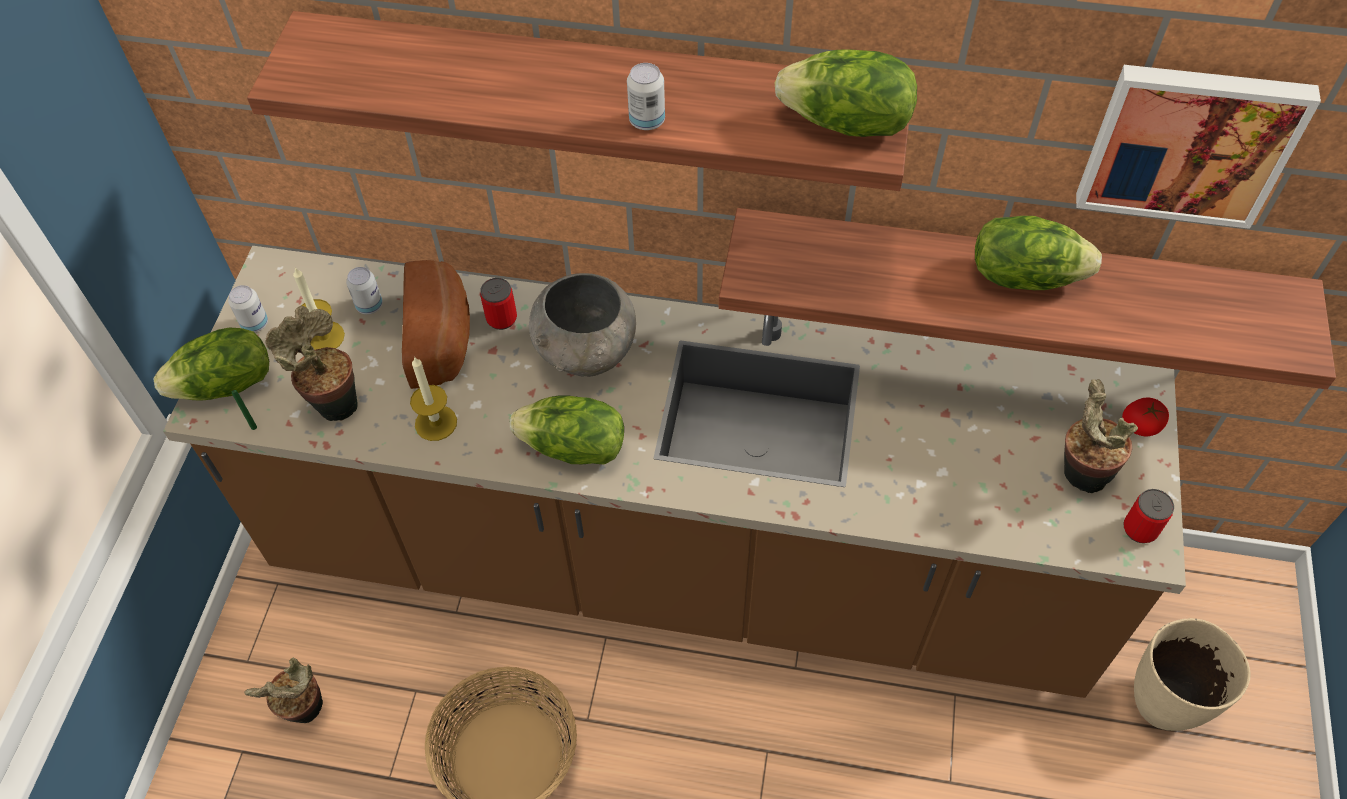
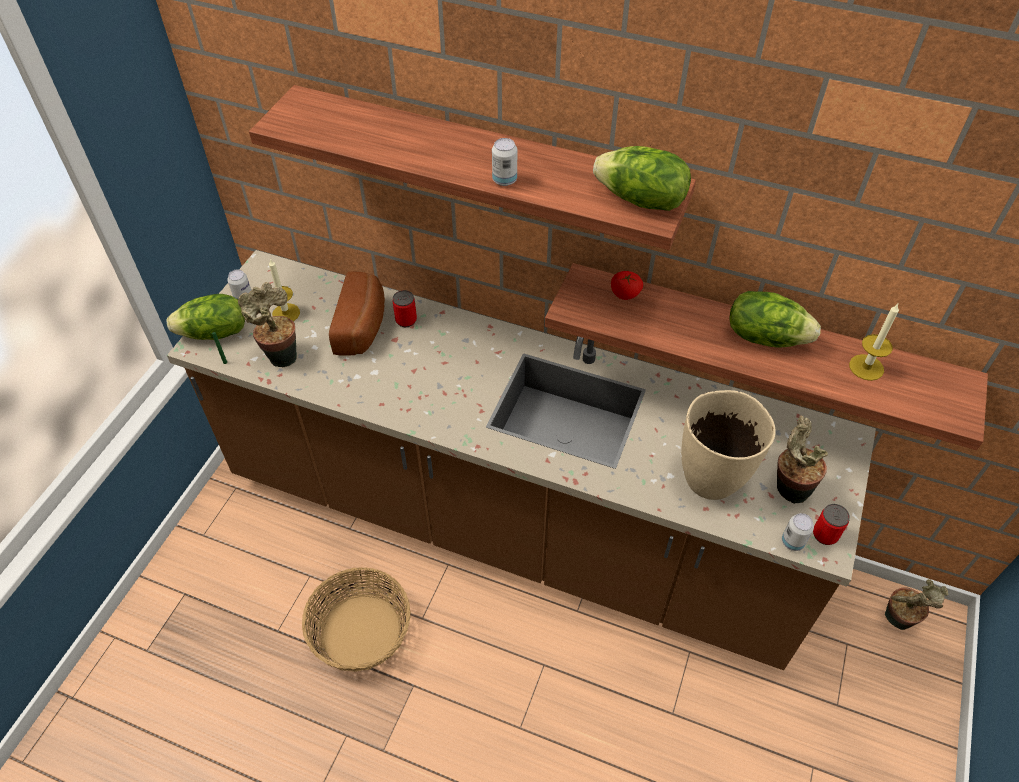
camera: 10 degrees right, 5 degrees down
potted plant [244,658,323,723] -> potted plant moved to [885,579,949,630]
can [346,267,383,314] -> can moved to [782,513,814,551]
candle [410,356,457,441] -> candle moved to [849,304,899,381]
lettuce [510,395,624,465] -> none
grey bowl [529,273,636,377] -> none
picture [1076,65,1321,229] -> none
tomato [1122,398,1169,437] -> tomato moved to [611,271,643,300]
beige vase [1134,618,1250,731] -> beige vase moved to [681,390,776,500]

